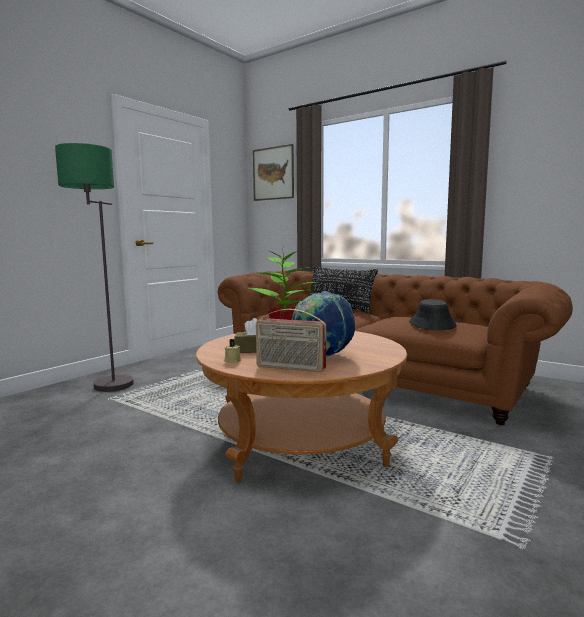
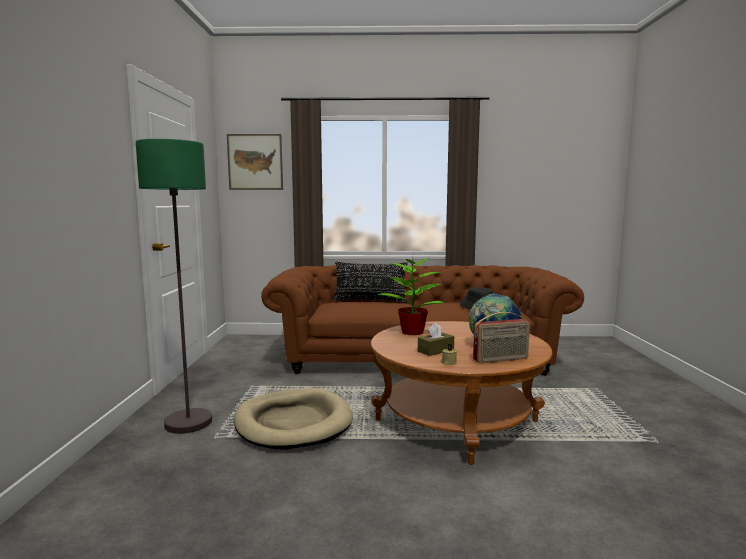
camera: 35 degrees left, 0 degrees up
none -> beige dog bed [234,388,353,450]

